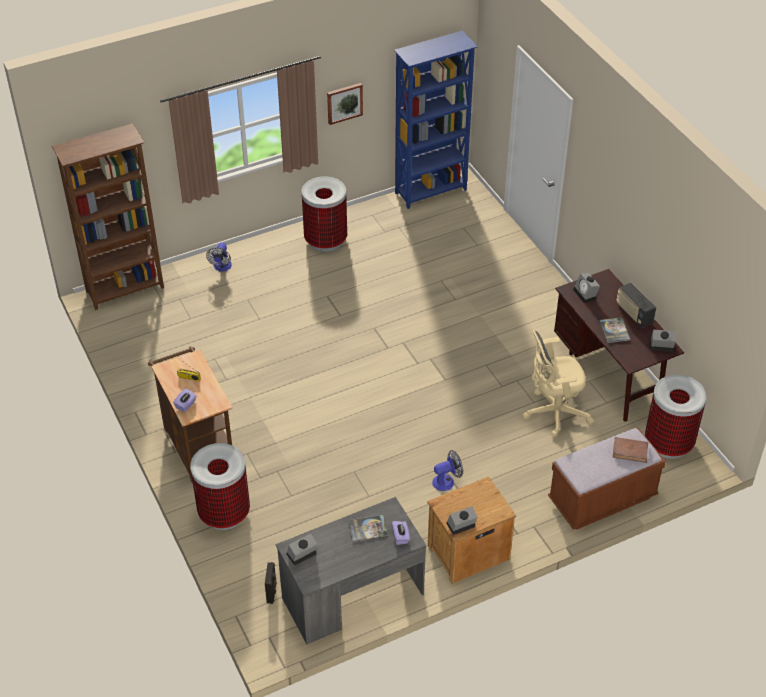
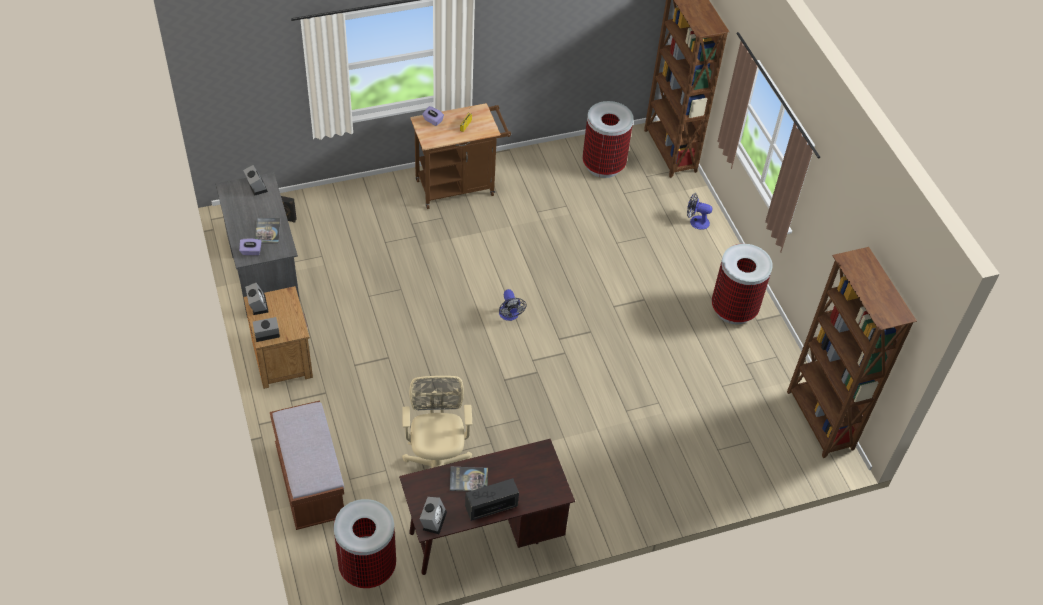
camera: 95 degrees right, 5 degrees up
trash can [190,443,250,530] -> trash can moved to [583,101,633,178]
picture [327,83,363,125] -> none
blue bookcase [394,31,478,209] -> brown bookcase [787,247,917,458]
fan [432,450,463,491] -> fan moved to [499,289,527,321]
alarm clock [573,273,600,303] -> alarm clock moved to [253,317,280,342]
brown book [612,437,648,463] -> none

